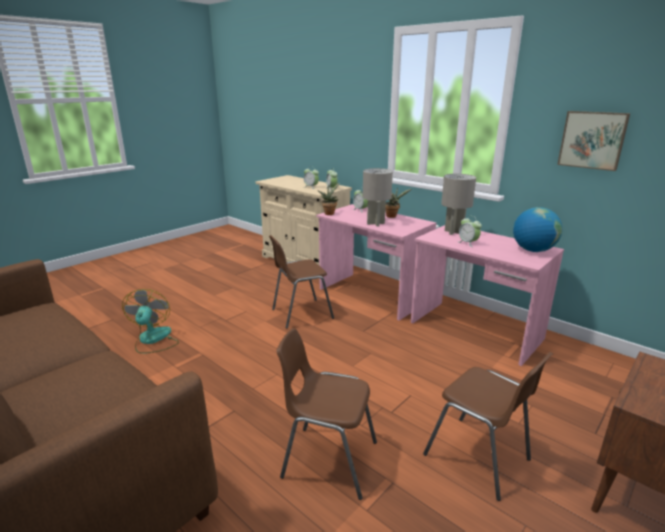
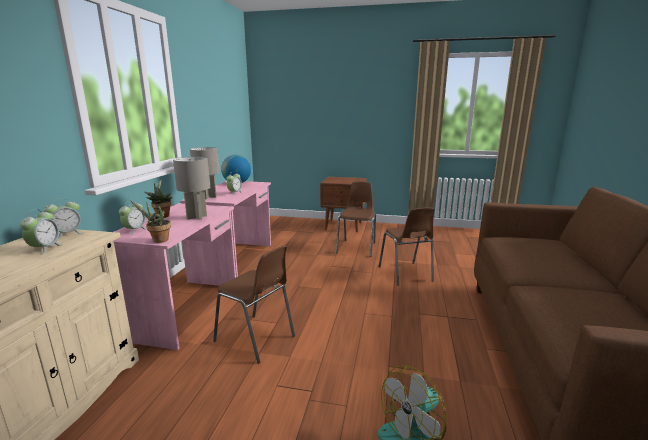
camera: 120 degrees left, 5 degrees down
picture [557,111,630,171] -> none

